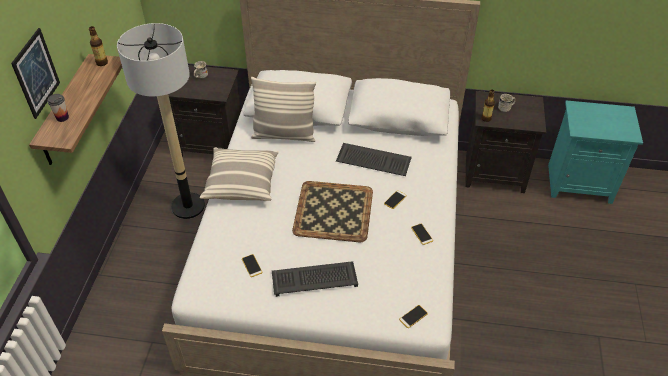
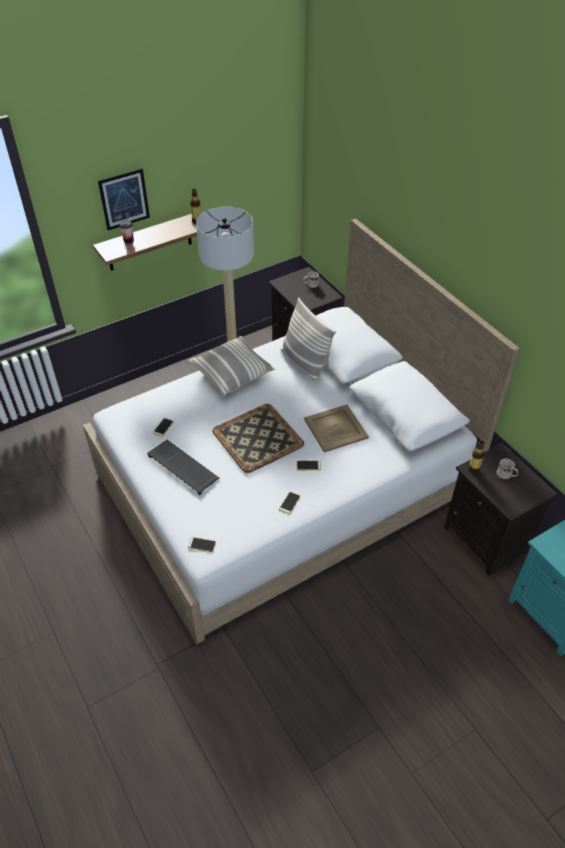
camera: 50 degrees right, 0 degrees up
keyboard [336,143,412,176] -> beige tray [304,404,369,452]

